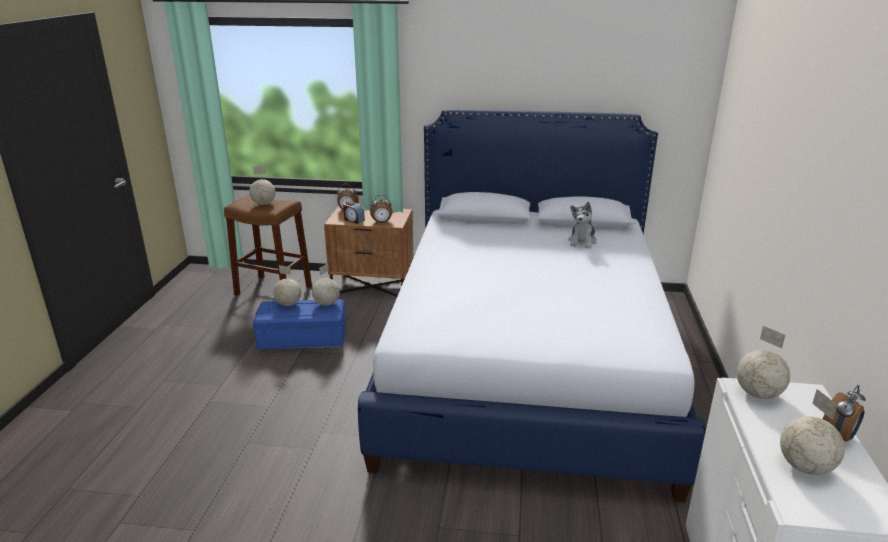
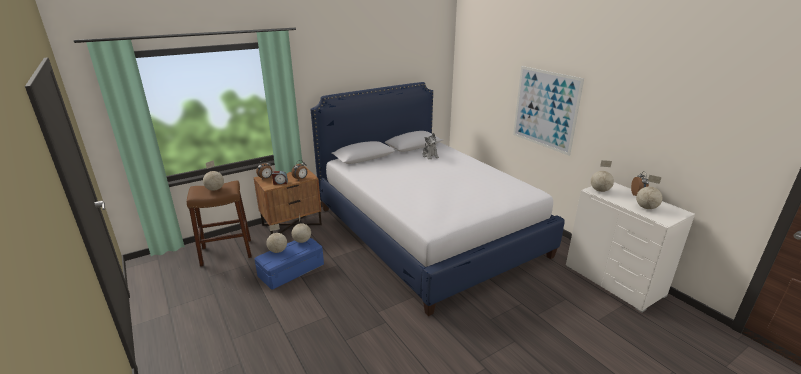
camera: 40 degrees left, 0 degrees up
none -> picture [513,66,584,156]

